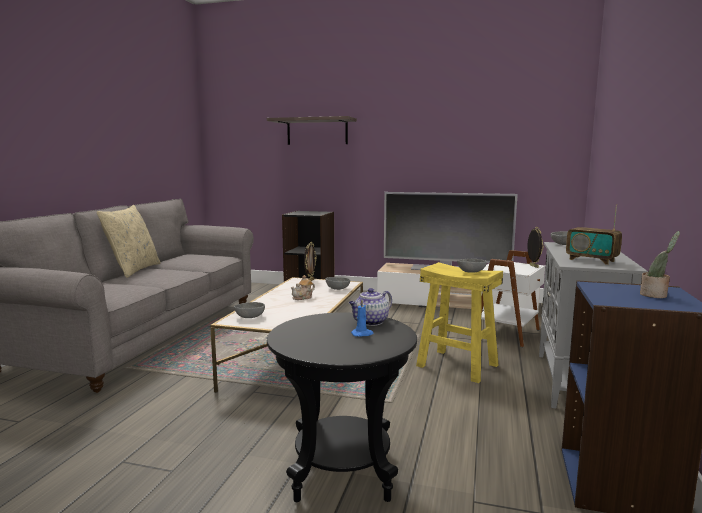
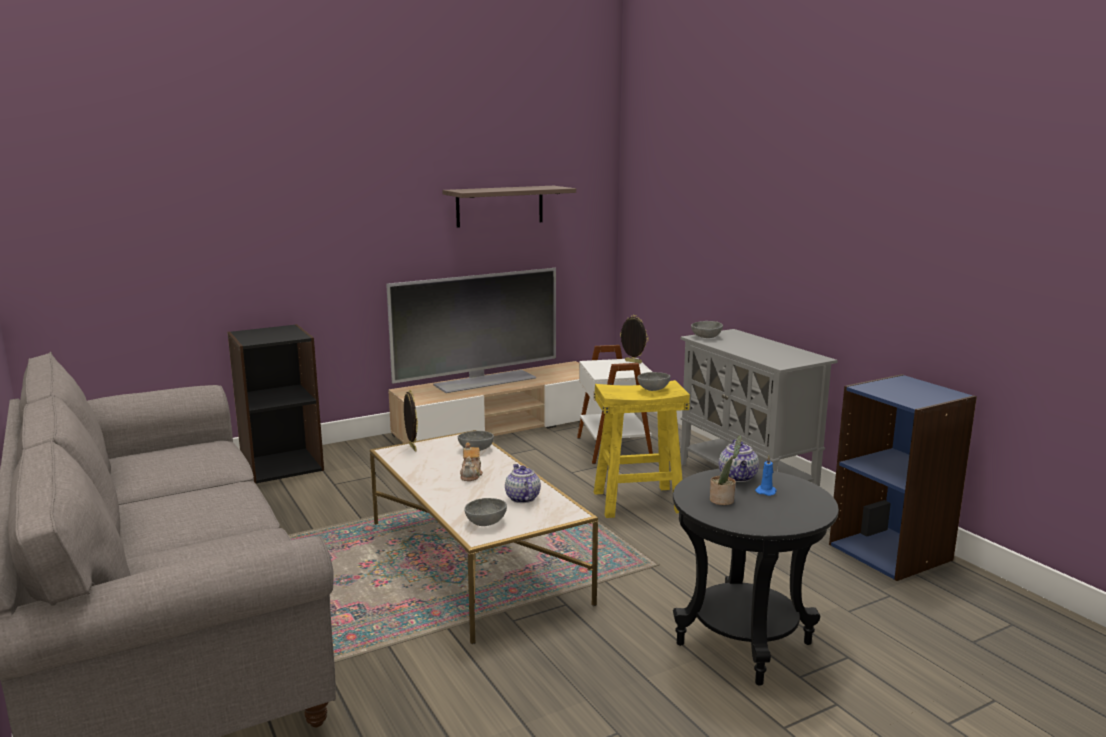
camera: 45 degrees left, 5 degrees up
beige pillow [97,205,161,278] -> none
shelf [267,116,357,145] -> shelf moved to [442,186,576,228]
radio [566,204,622,265] -> none
potted plant [640,231,680,298] -> potted plant moved to [710,435,742,505]
none -> teapot [505,464,541,503]

